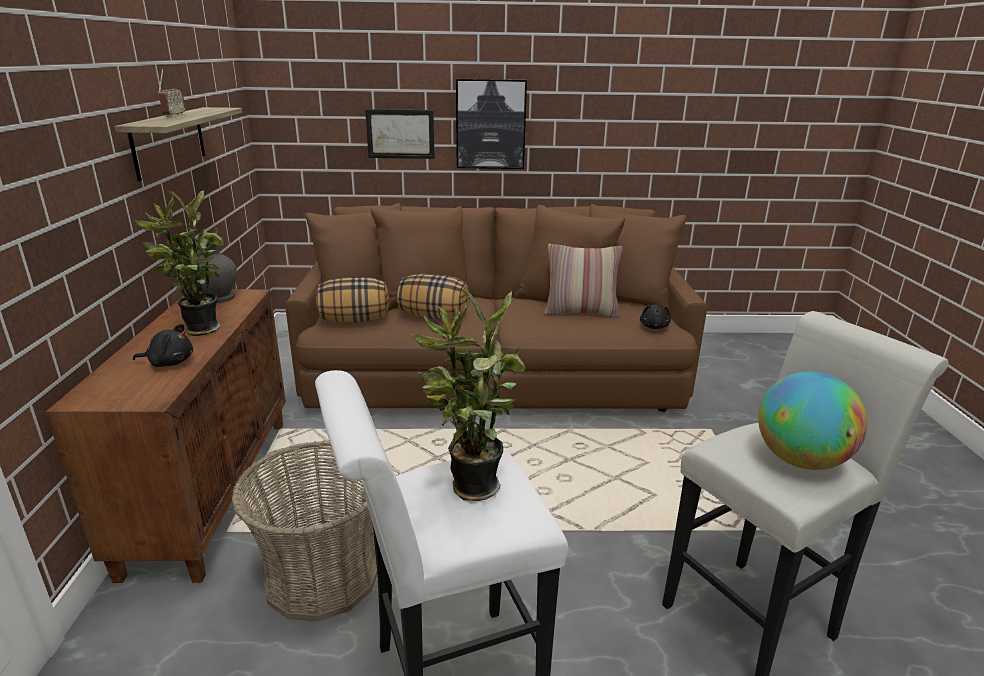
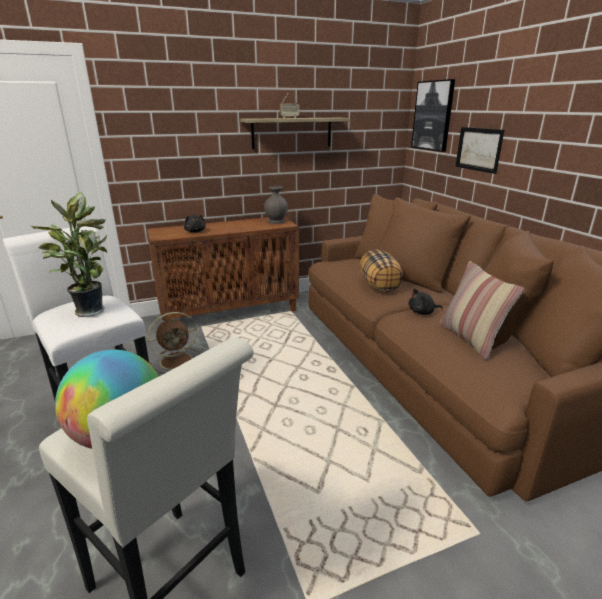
camera: 70 degrees right, 0 degrees up
potted plant [134,190,224,336] -> none
basket [232,440,377,622] -> brown fan [147,312,200,374]
pillow [316,277,390,323] -> none
picture [456,79,527,169] -> picture moved to [411,79,455,152]
black plush toy [640,304,671,329] -> black plush toy moved to [408,289,443,315]

